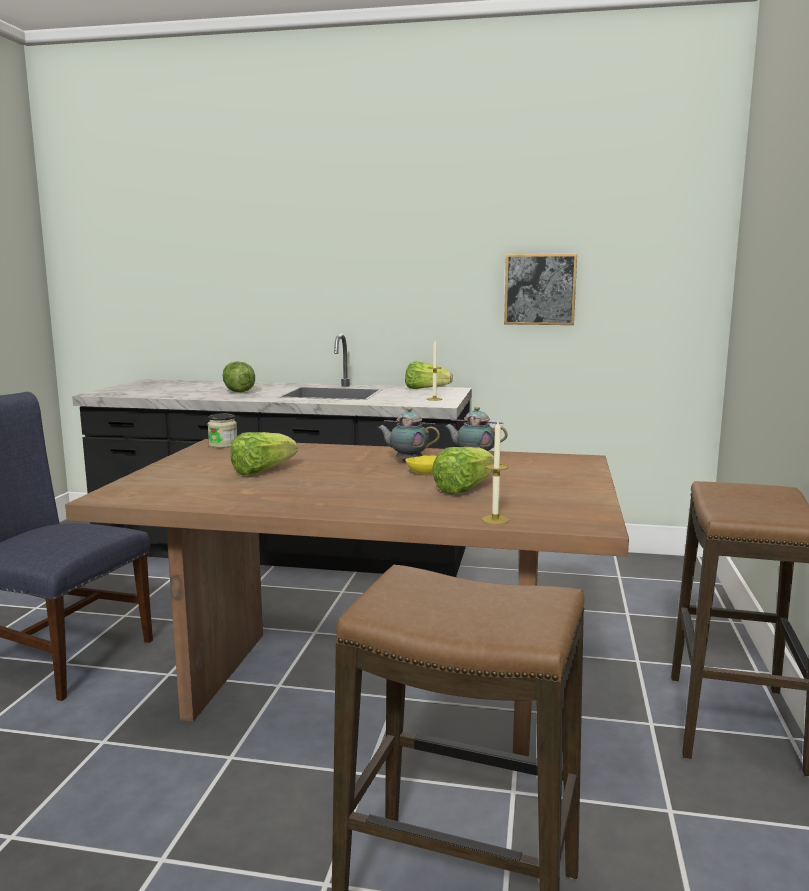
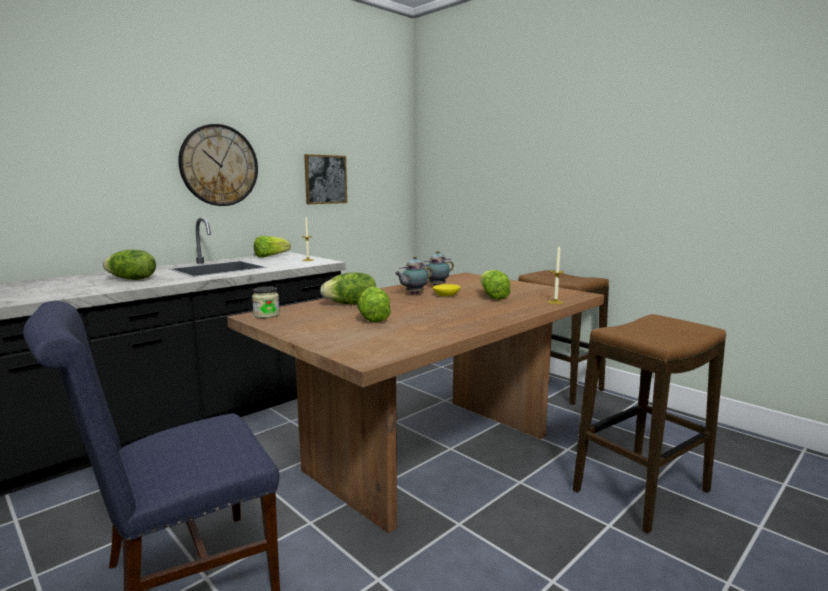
camera: 55 degrees left, 0 degrees up
none -> wall clock [178,124,258,206]
none -> lettuce [320,272,376,304]

